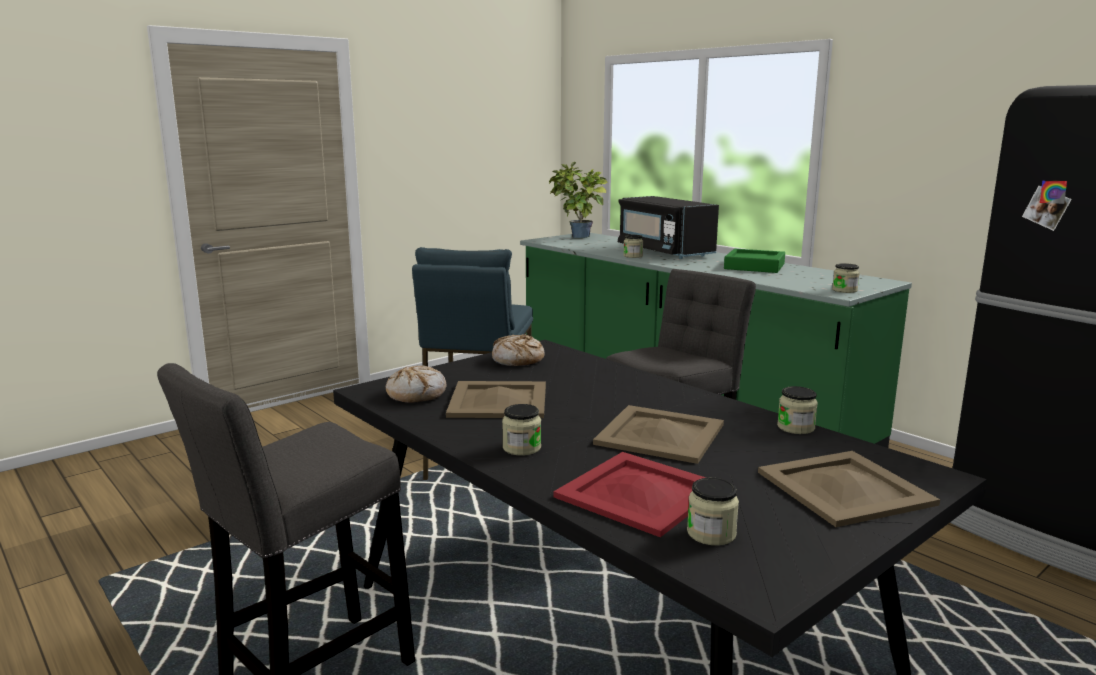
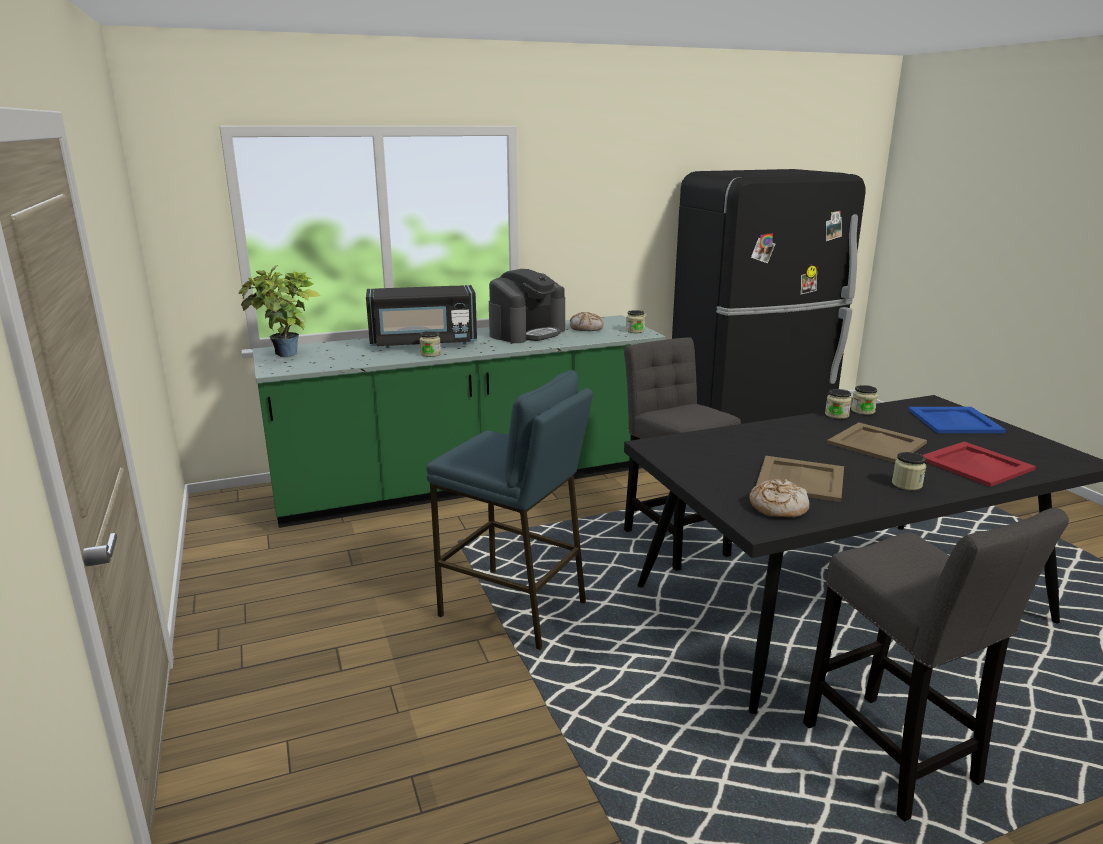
camera: 70 degrees left, 5 degrees up
bread [492,334,545,366] -> bread moved to [570,312,603,331]
jar [687,478,739,546] -> jar moved to [825,389,851,419]
green tray [724,249,785,273] -> coffee machine [489,269,565,343]
beige tray [758,451,940,527] -> blue tray [908,407,1006,433]

